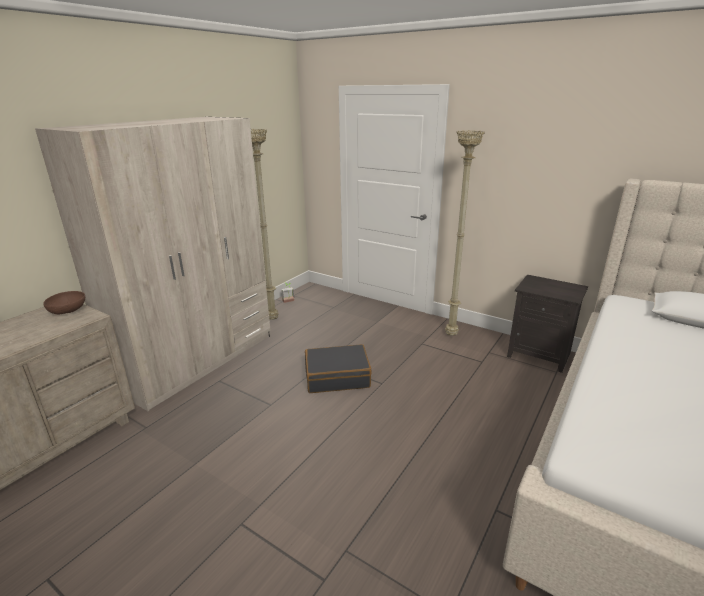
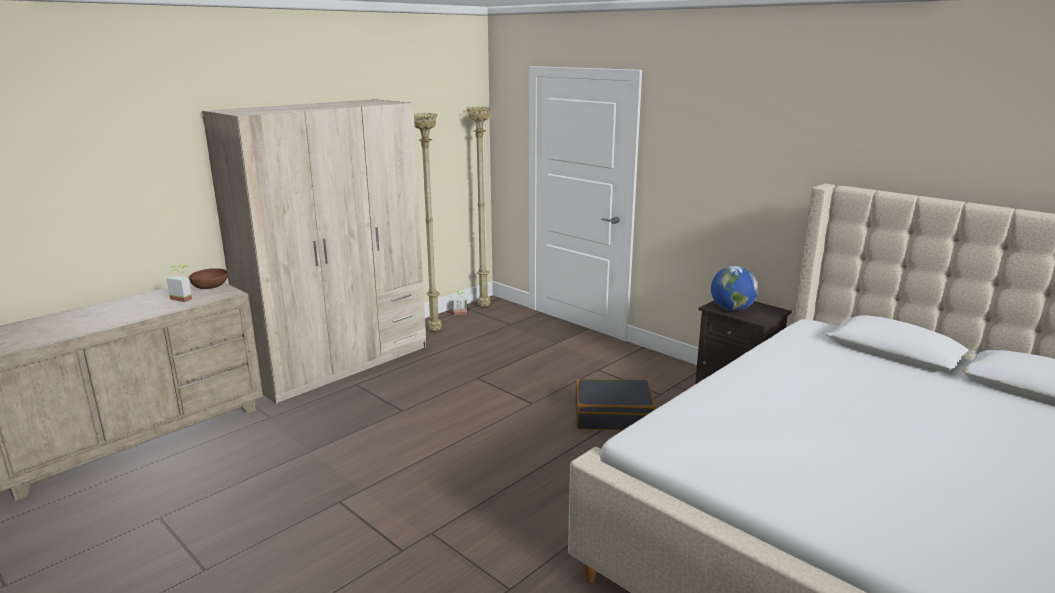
camera: 10 degrees right, 5 degrees down
black suitcase [305,344,371,393] -> black suitcase moved to [575,379,656,430]
beige floor lamp [445,130,485,336] -> beige floor lamp moved to [467,106,491,307]
none -> potted plant [166,265,192,302]
none -> globe [711,266,758,311]

